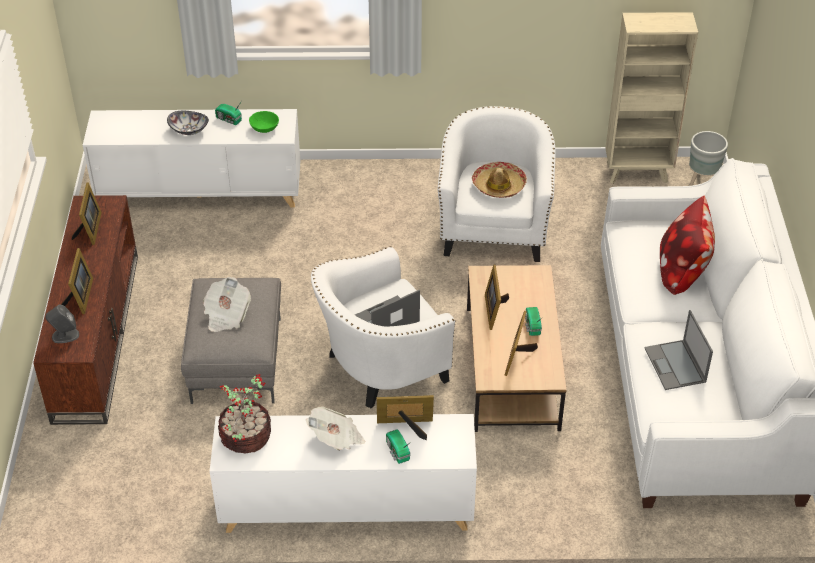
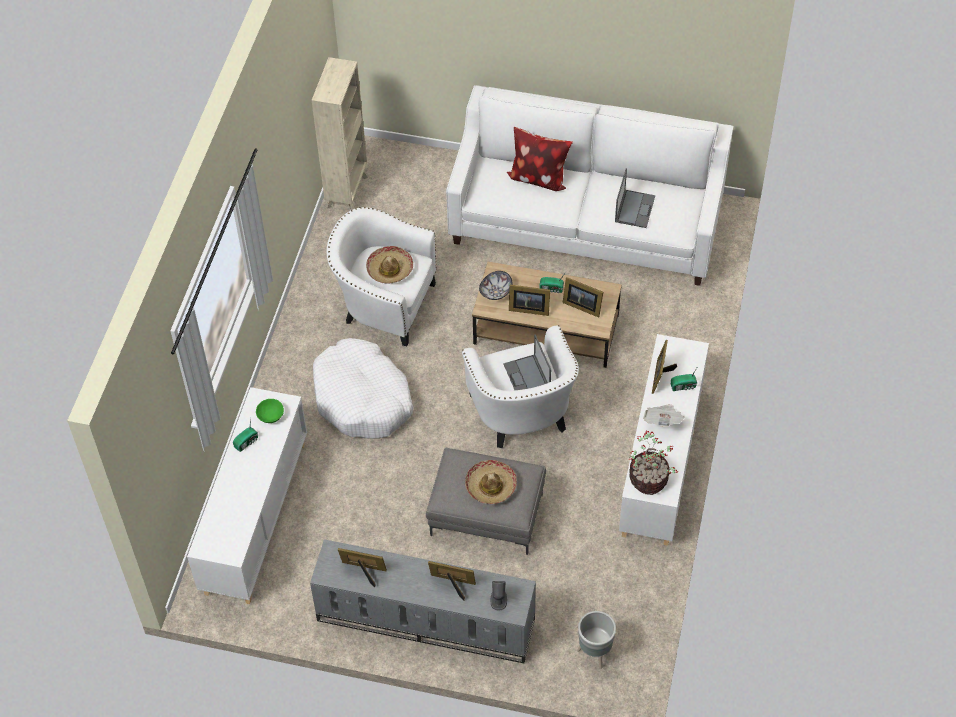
camera: 75 degrees left, 10 degrees up
brown tv stand [33,195,138,425] -> grey tv stand [310,539,536,663]
bowl [167,111,209,135] -> bowl moved to [479,271,512,300]
newspaper [203,277,251,332] -> hat [465,460,517,504]
laptop [644,310,713,390] -> laptop turned 75 degrees counterclockwise [615,168,655,228]
grey planter [689,131,728,186] -> grey planter moved to [577,611,616,669]
none -> white dog bed [313,338,414,439]

